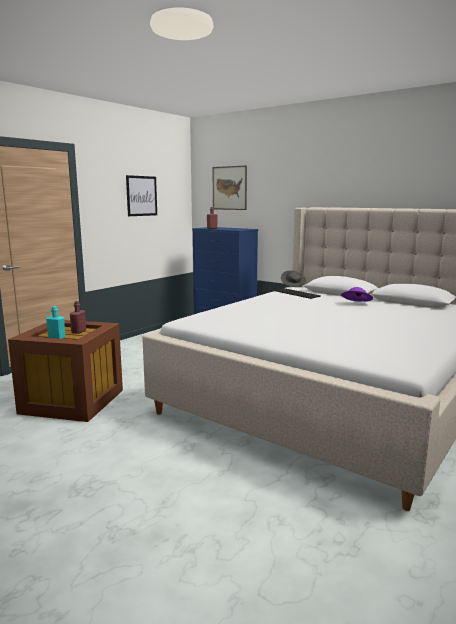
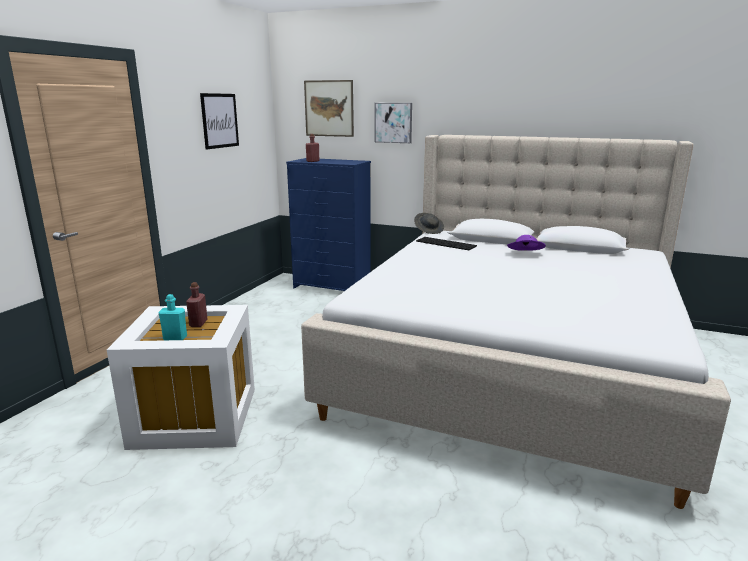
camera: 15 degrees left, 5 degrees up
brown storage box [8,320,123,422] -> white storage box [107,305,255,450]
none -> picture [375,103,412,143]

